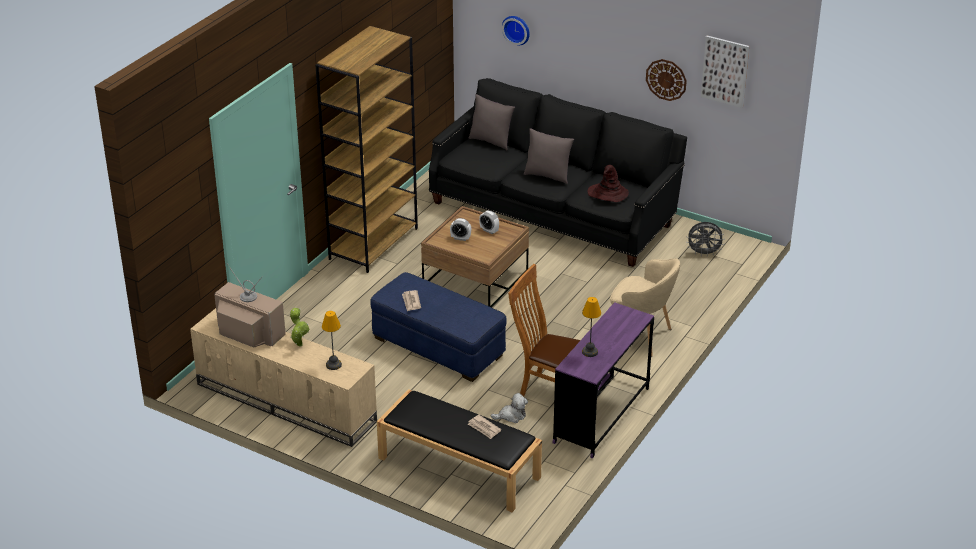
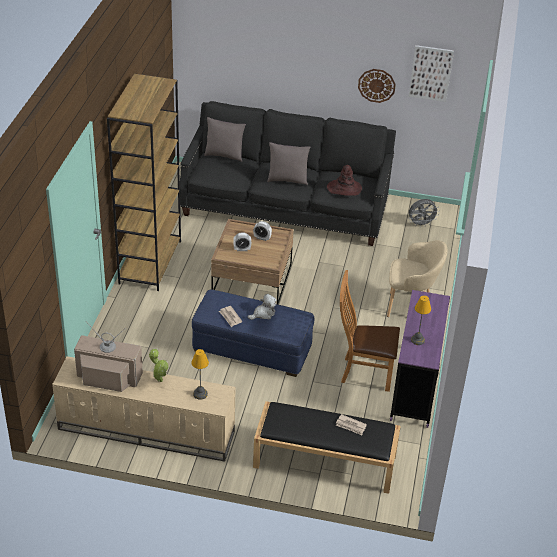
camera: 20 degrees left, 5 degrees up
plush toy [491,393,528,423] -> plush toy moved to [248,294,276,320]
wall clock [502,16,530,46] -> none

